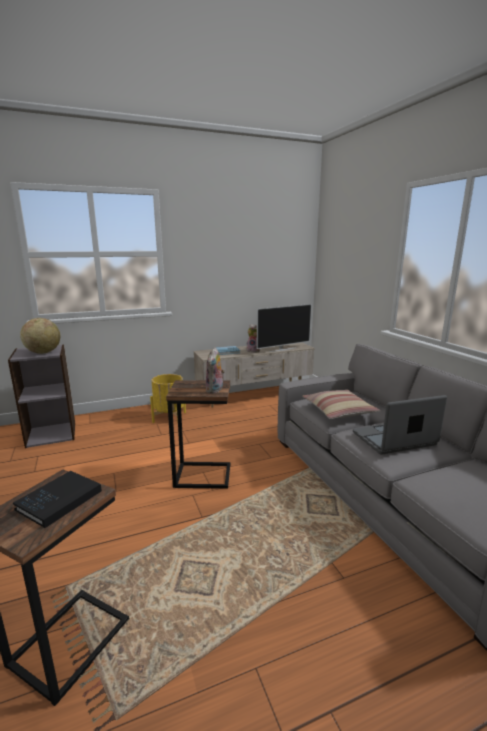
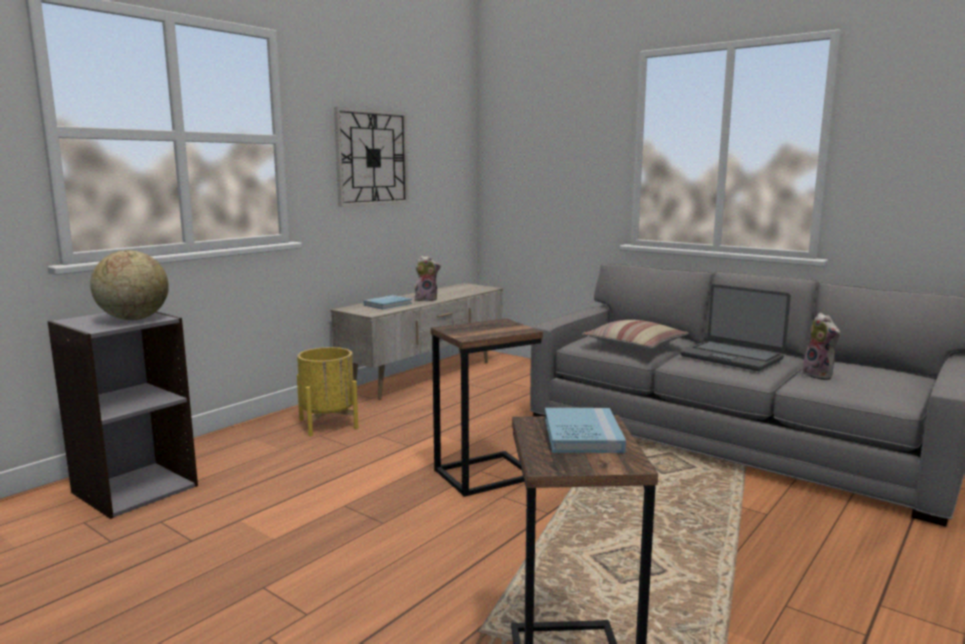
camera: 30 degrees left, 5 degrees down
black book [13,471,102,528] -> blue book [545,408,626,453]
plush toy [206,348,225,394] -> plush toy moved to [802,313,840,380]
television [257,304,312,352] -> none
laptop [353,395,447,455] -> laptop turned 90 degrees counterclockwise [680,284,791,371]
none -> wall clock [334,107,409,207]

